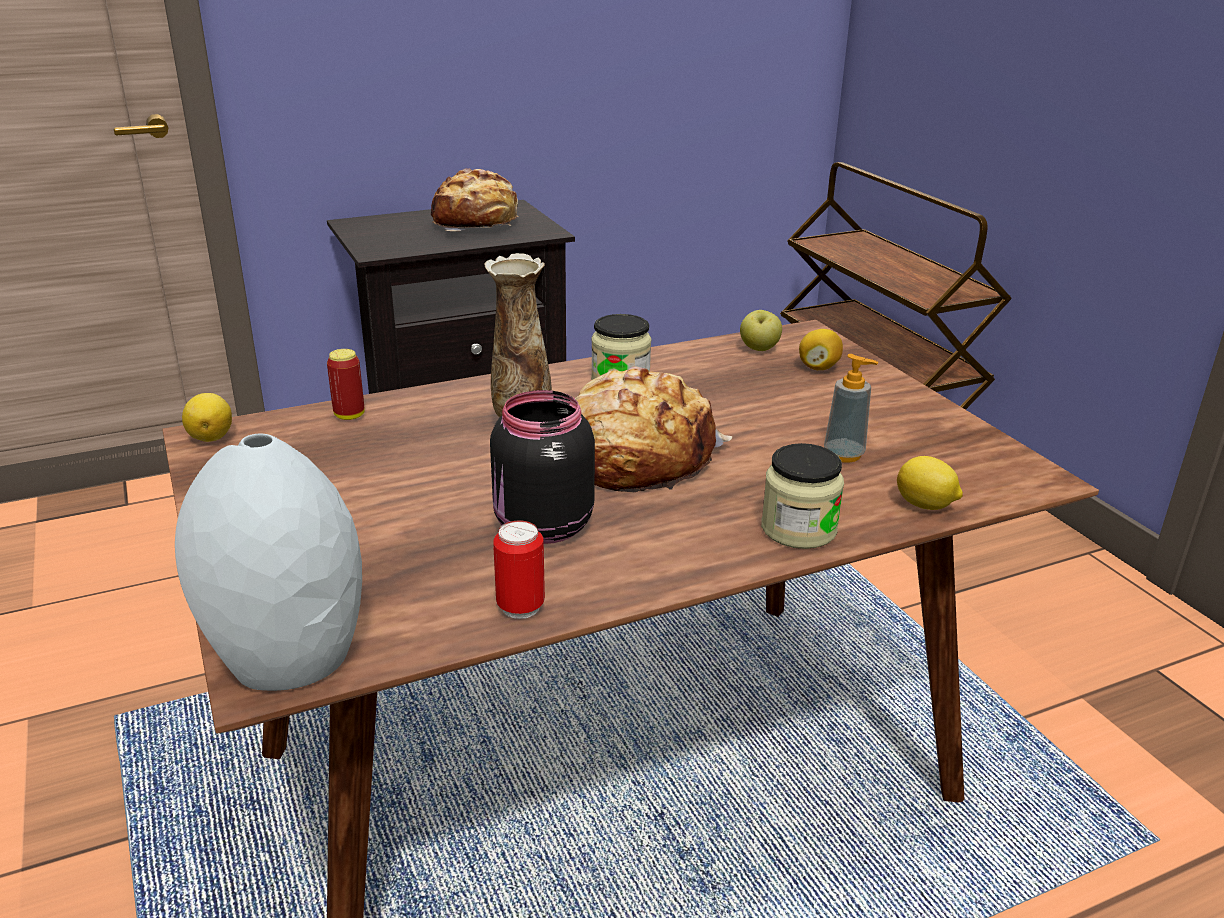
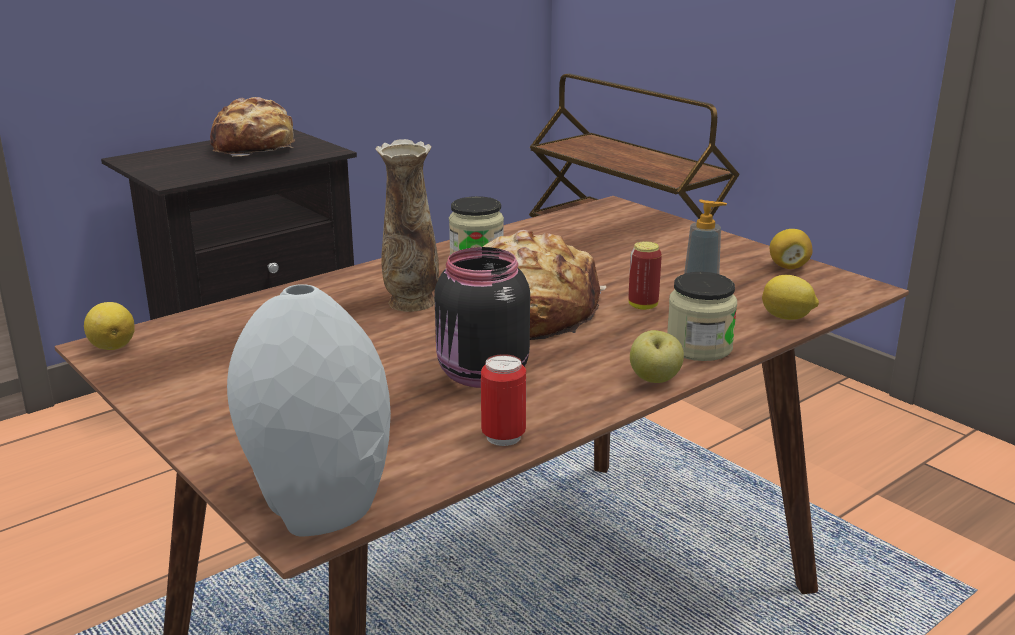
camera: 15 degrees left, 5 degrees down
can [327,349,364,420] -> can moved to [628,241,662,310]
apple [740,310,782,351] -> apple moved to [630,330,684,383]
lemon [799,329,843,370] -> lemon moved to [769,229,813,269]

